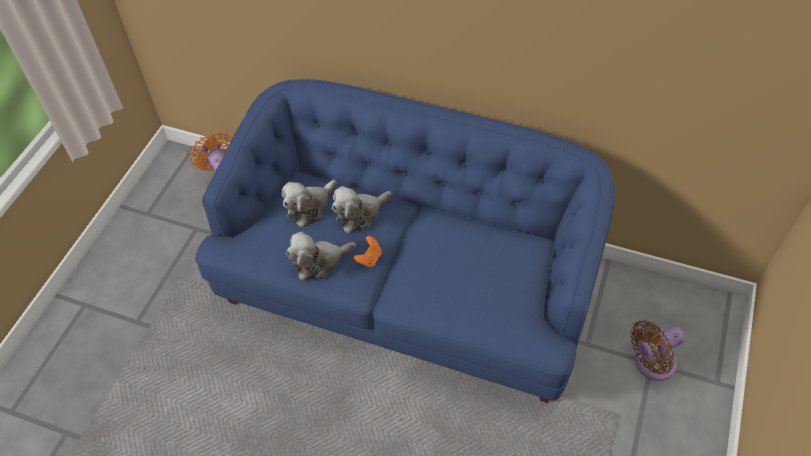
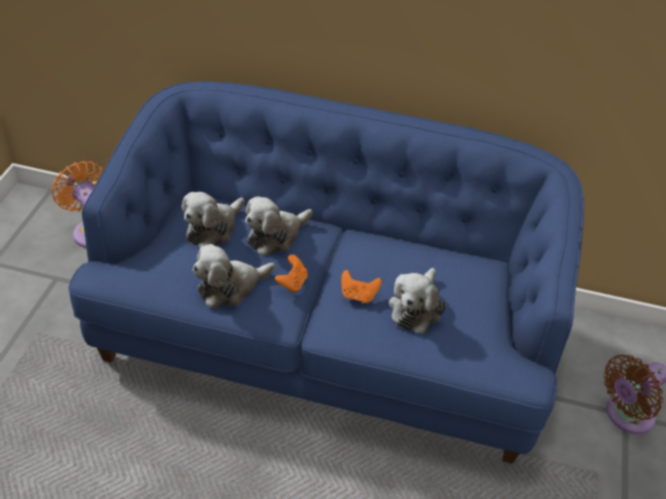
camera: 10 degrees left, 10 degrees down
none -> orange game controller [341,270,382,303]
none -> plush toy [388,268,446,334]

